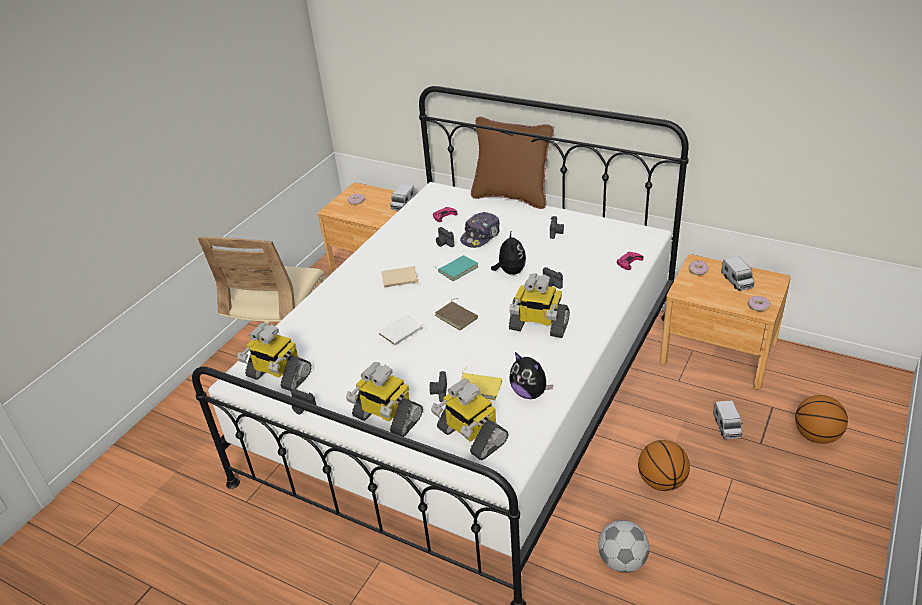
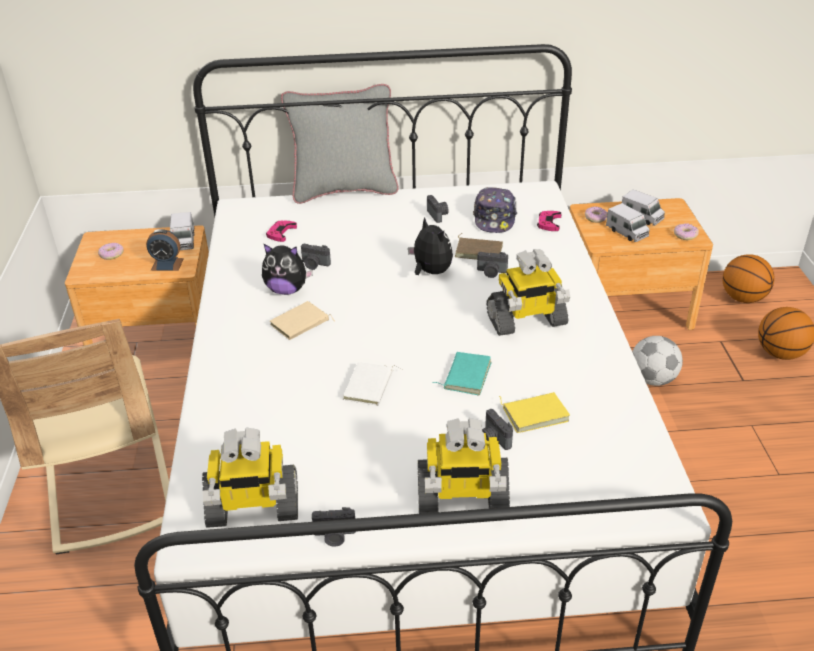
camera: 35 degrees left, 0 degrees up
toy robot [431,378,508,460] -> none
turquoise book [434,255,478,281] -> turquoise book moved to [433,352,492,395]
brown book [435,298,478,330] -> brown book moved to [455,233,503,260]
cap [460,212,500,248] -> cap moved to [473,187,517,233]
brown pillow [471,117,554,209] -> grey pillow [281,84,398,204]
plush toy [509,352,553,399] -> plush toy moved to [262,244,313,295]
football [598,520,650,573] -> football moved to [632,336,683,386]
basketball [638,440,690,491] -> basketball moved to [723,254,775,303]
toy truck [713,400,743,440] -> toy truck moved to [606,203,650,242]
none -> alarm clock [146,229,184,271]

